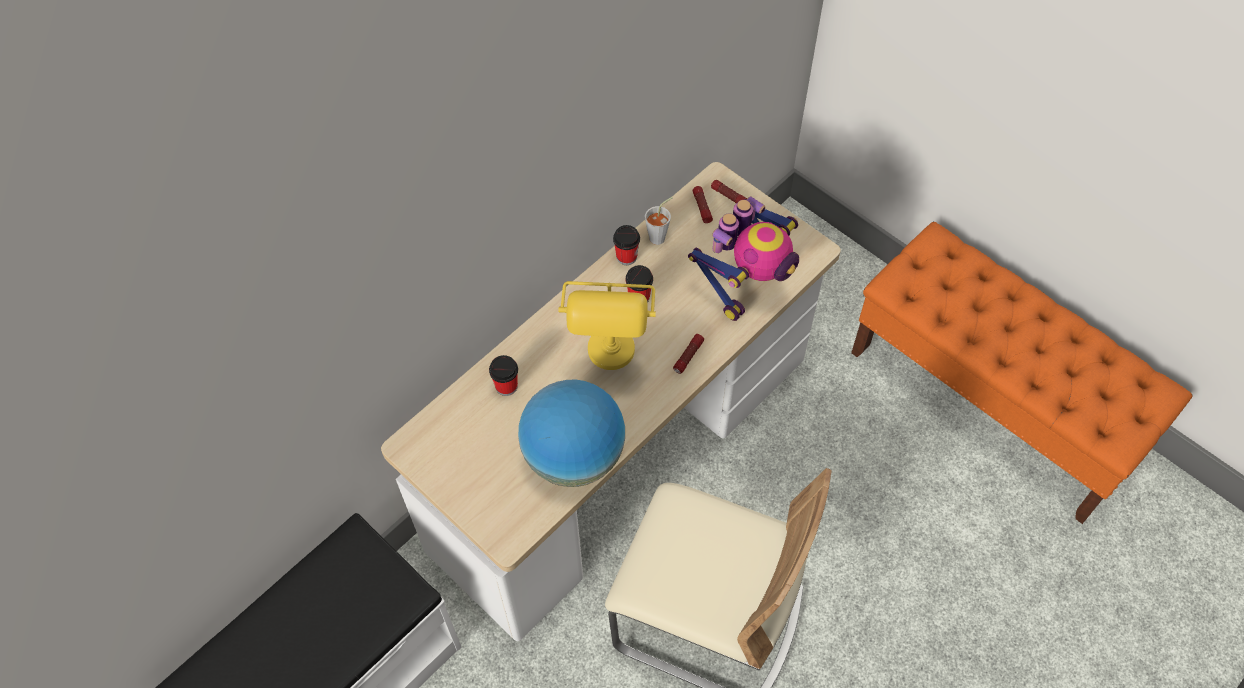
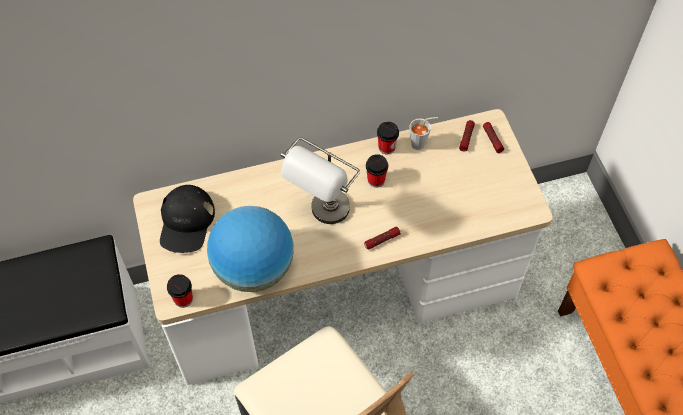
camera: 30 degrees right, 0 degrees up
cup [489,355,518,396] -> cup moved to [167,274,193,308]
yellow table lamp [559,281,656,370] -> grey table lamp [281,137,360,224]
toy robot [688,196,799,321] -> none
none -> black cap [160,185,215,253]

